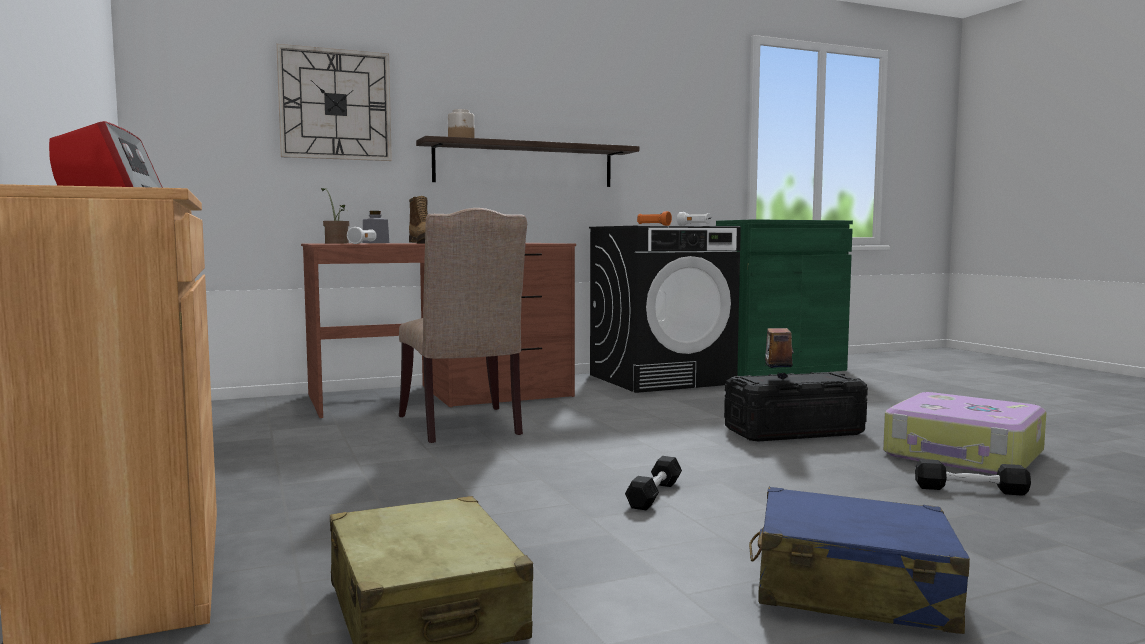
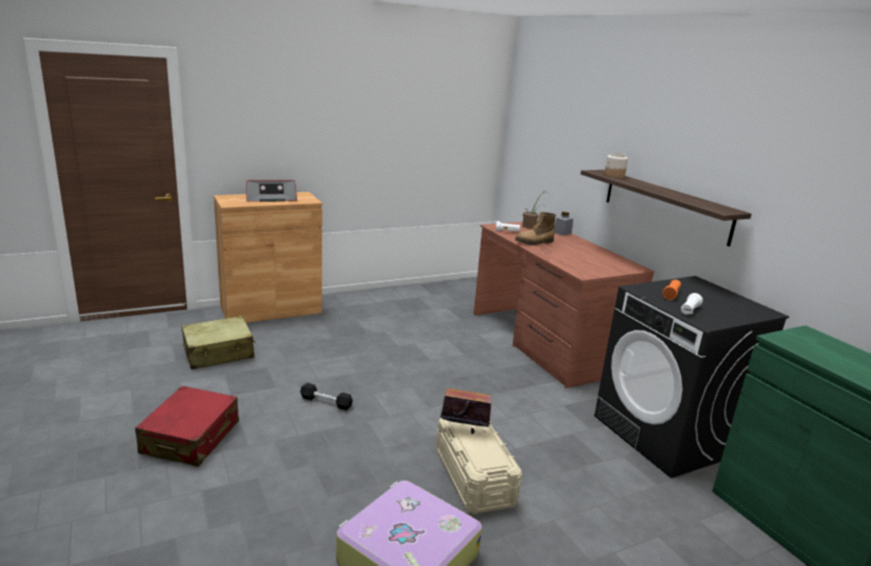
camera: 85 degrees right, 15 degrees up
wall clock [276,44,392,161] -> none
beige chair [399,208,527,443] -> none
black storage box [724,372,868,441] -> beige storage box [436,418,522,514]
blue suitcase [749,487,970,634] -> red suitcase [135,386,239,467]
black dumbbell [915,459,1031,496] -> none

